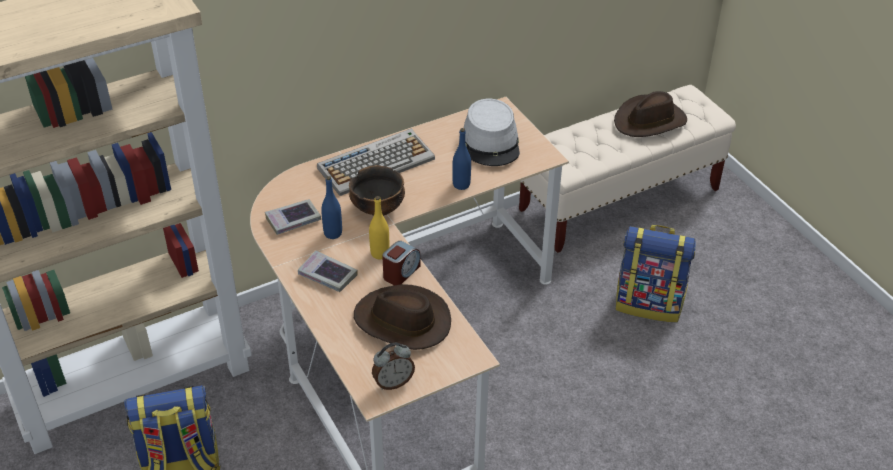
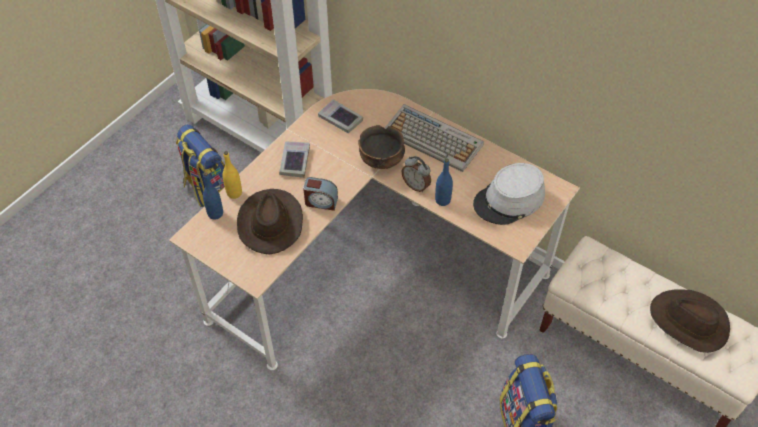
camera: 65 degrees right, 10 degrees up
blue bottle [321,176,342,239] -> blue bottle moved to [203,172,223,220]
yellow bottle [369,196,390,259] -> yellow bottle moved to [222,151,242,199]
alarm clock [372,343,415,390] -> alarm clock moved to [402,156,431,192]

